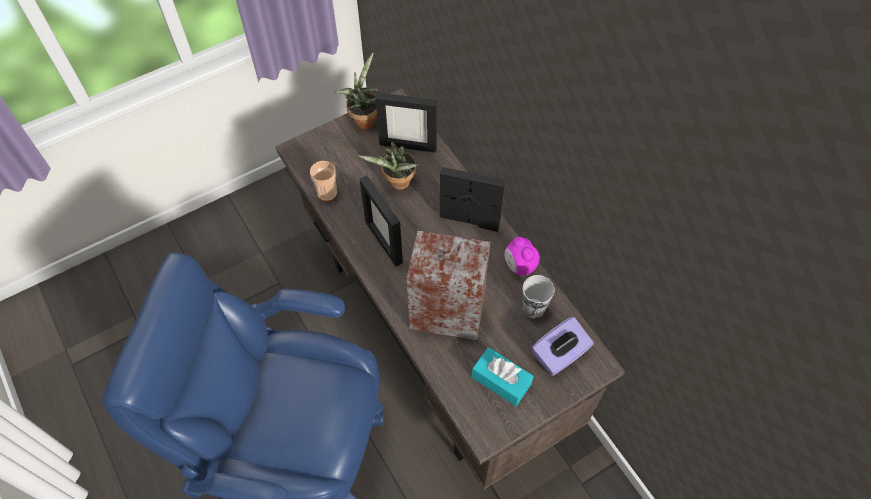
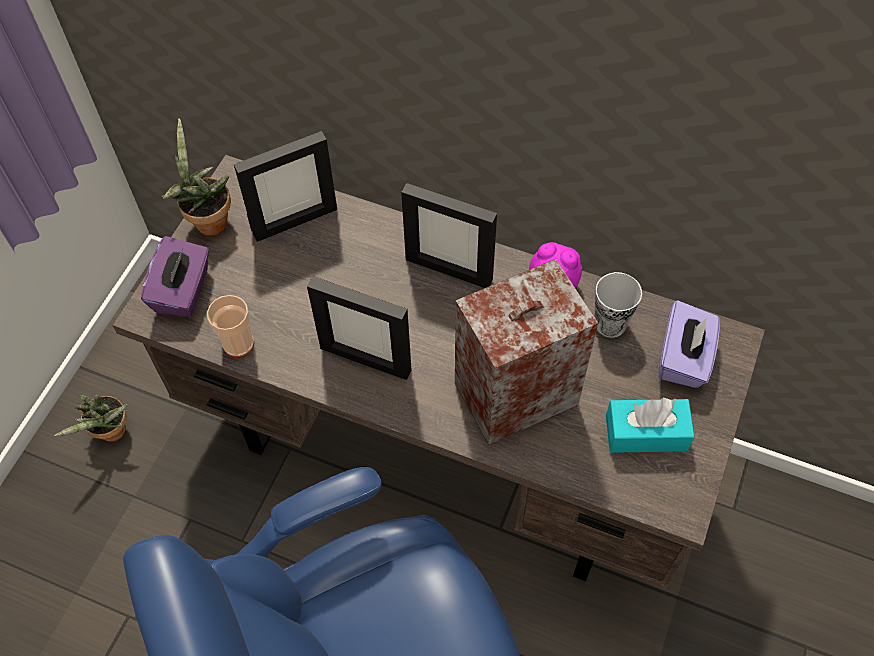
camera: 35 degrees left, 0 degrees up
potted plant [358,142,419,190] -> potted plant moved to [54,395,128,442]
picture frame [440,167,506,232] -> picture frame turned 135 degrees counterclockwise [401,183,497,288]
none -> purple tissue box [141,236,209,317]

